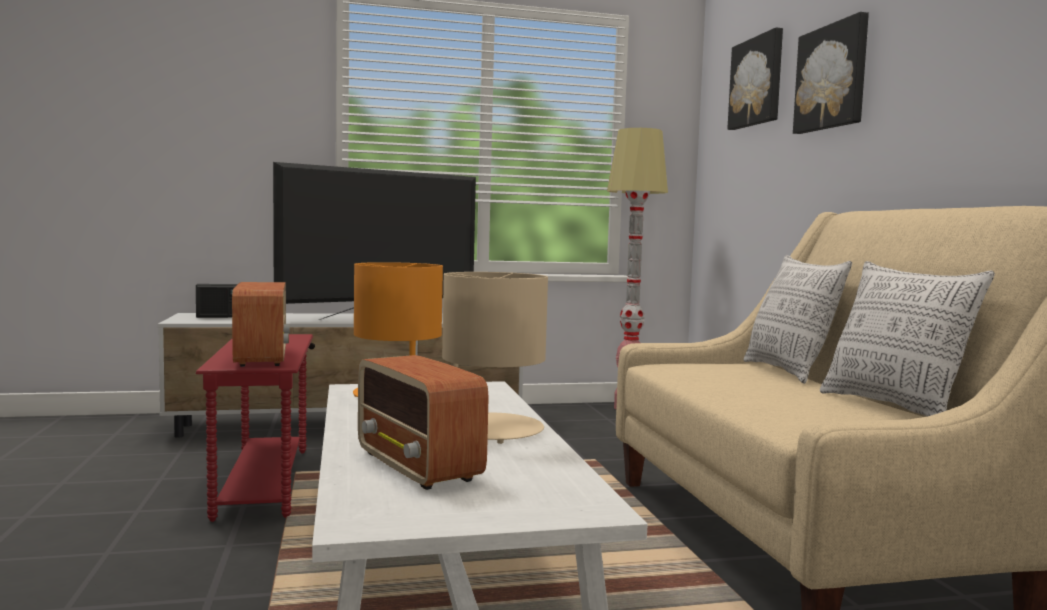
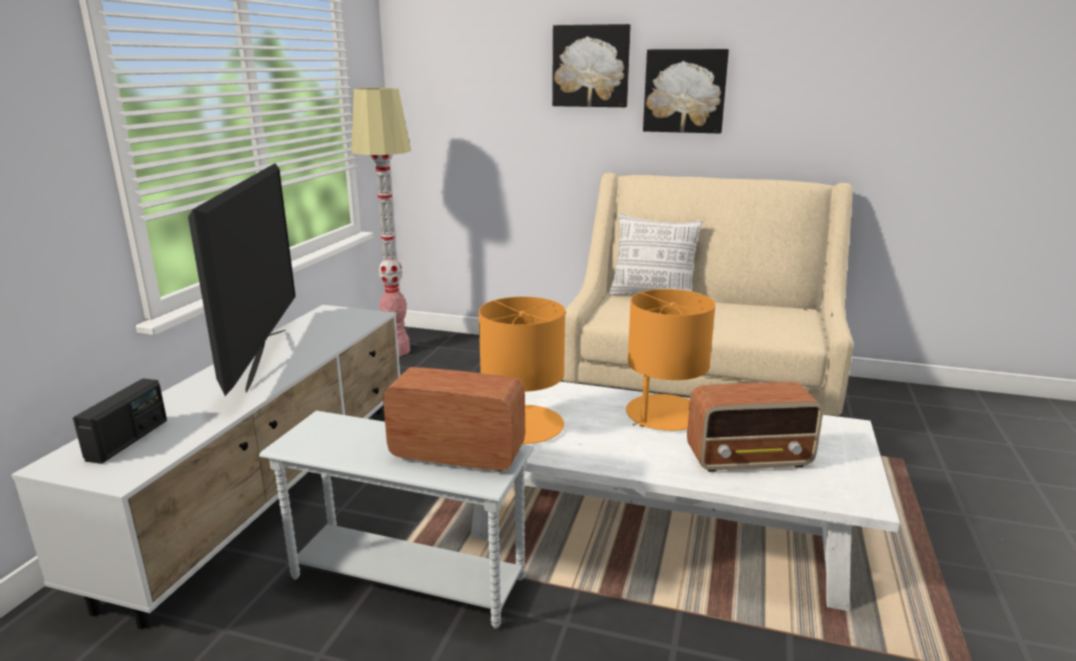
camera: 60 degrees left, 15 degrees up
red side table [196,334,313,522] -> white side table [259,411,534,629]
beige table lamp [442,272,548,444] -> orange table lamp [626,289,716,431]
picture [727,28,783,130] -> picture moved to [643,49,729,134]
pillow [820,261,995,417] -> none

